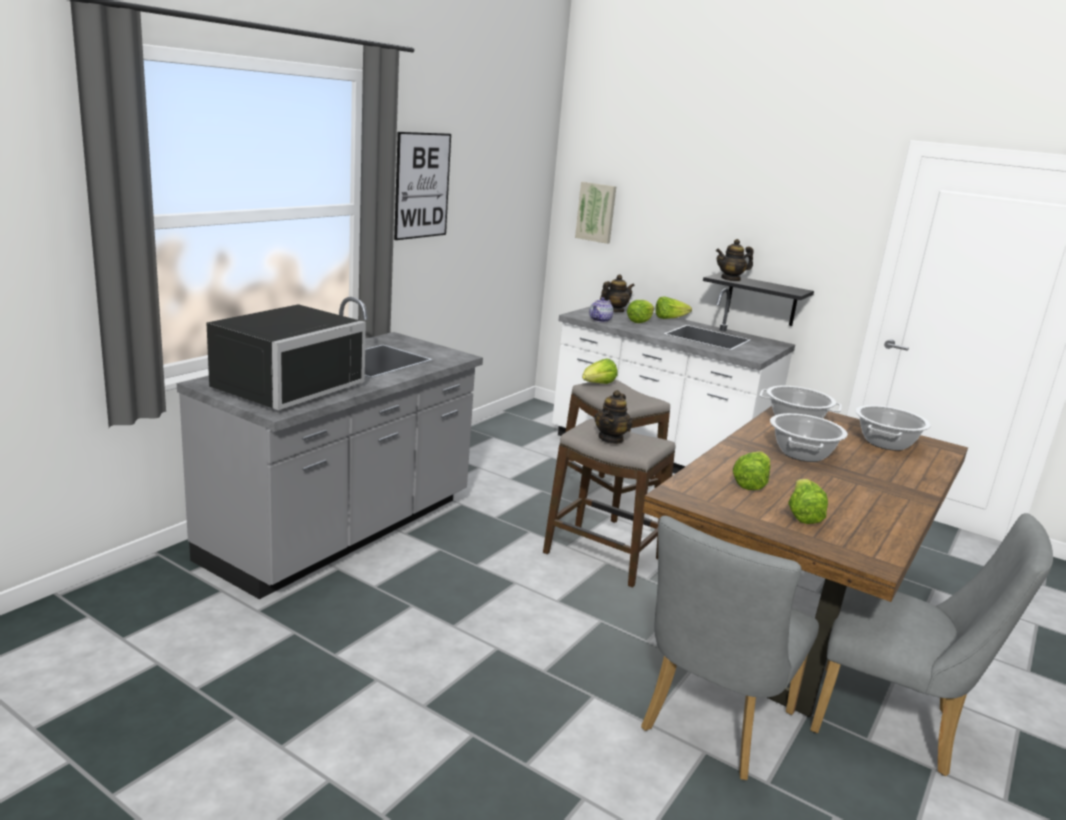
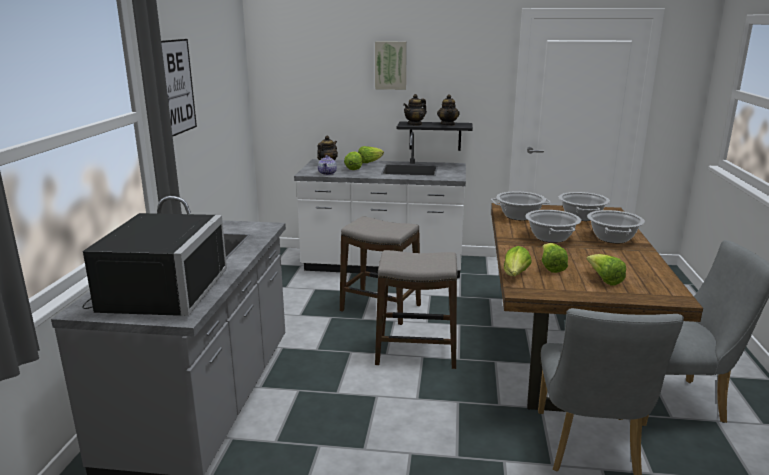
camera: 25 degrees left, 0 degrees up
picture [575,182,616,244] -> picture moved to [375,42,407,90]
lettuce [582,359,618,384] -> lettuce moved to [504,246,532,276]
teapot [594,390,632,444] -> teapot moved to [437,94,459,126]
none -> cooking pot [587,210,645,243]

